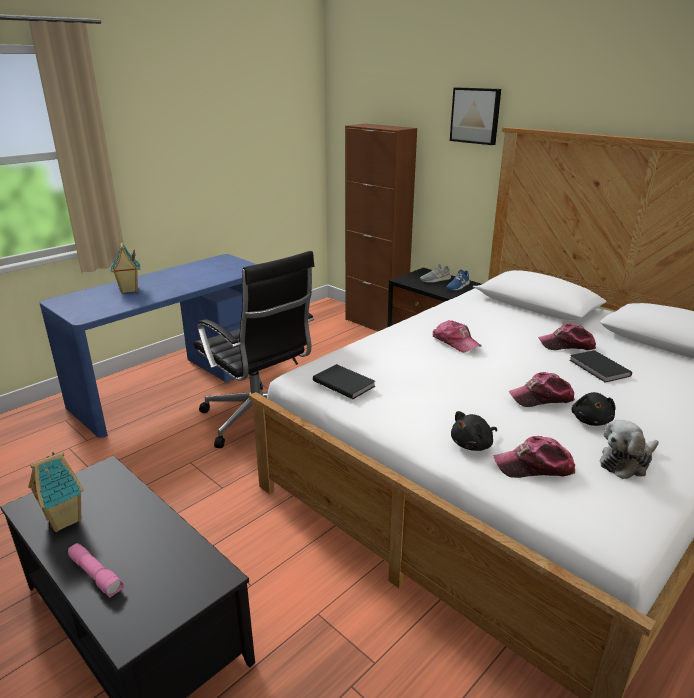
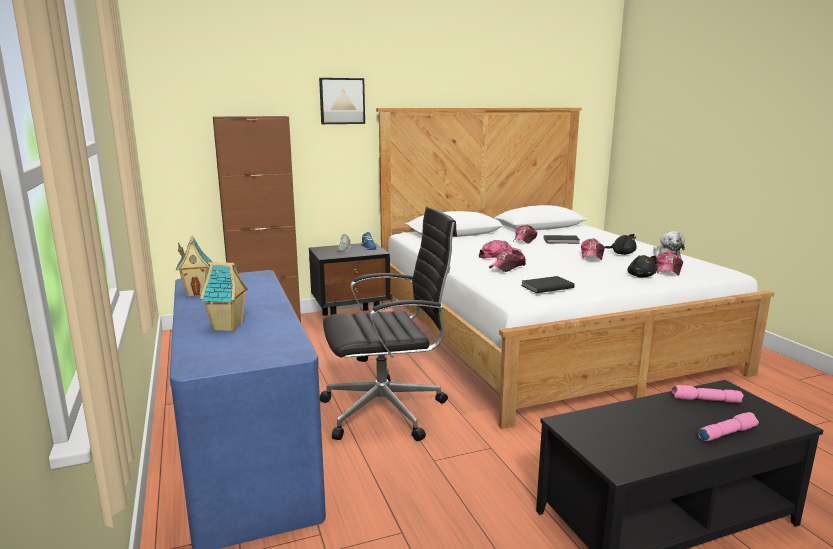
camera: 65 degrees left, 10 degrees down
toy house [28,452,83,532] -> toy house moved to [176,236,212,297]
none -> cap [489,248,526,272]
none -> pink flashlight [672,385,743,403]

